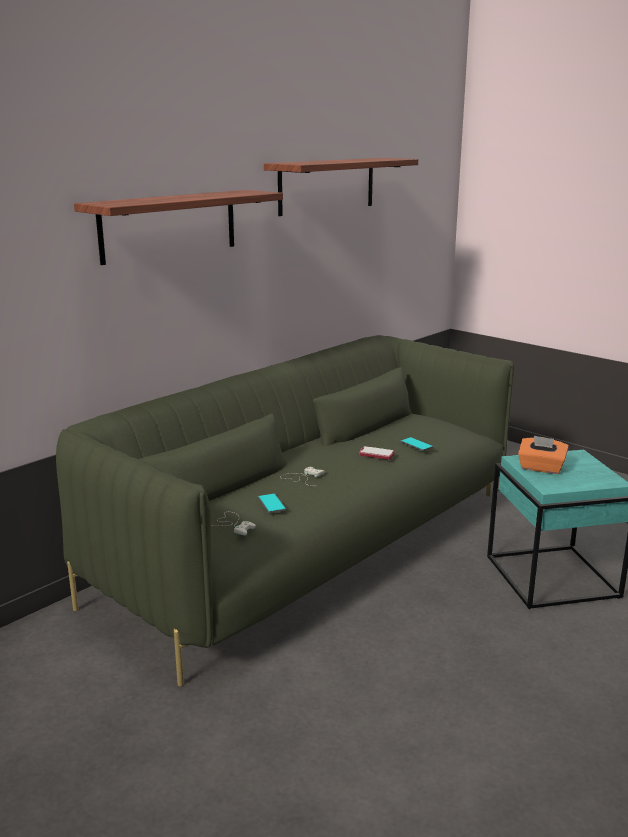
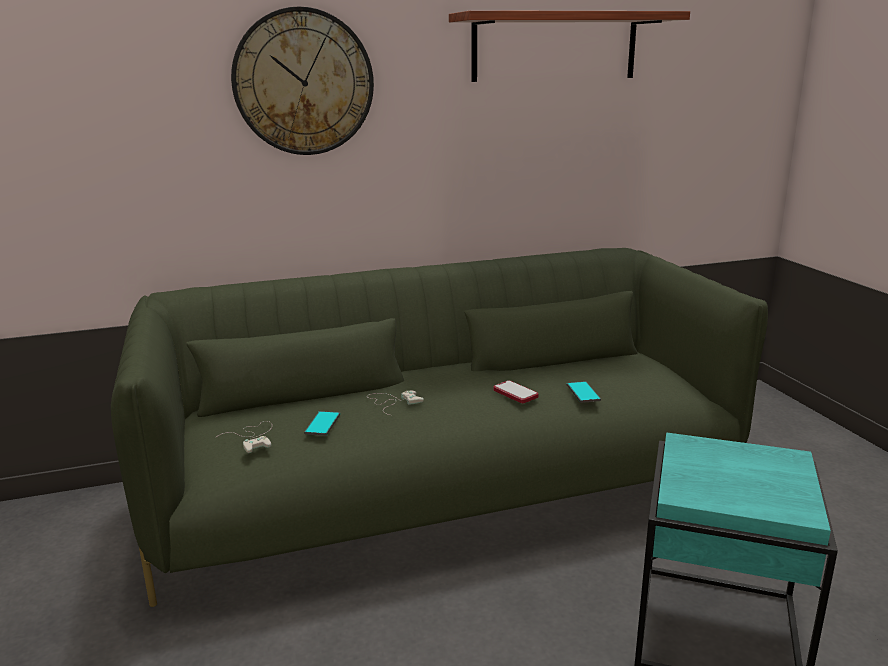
camera: 30 degrees right, 0 degrees up
shelf [74,190,283,265] -> wall clock [231,7,374,155]
orange tissue box [518,435,569,474] -> none

